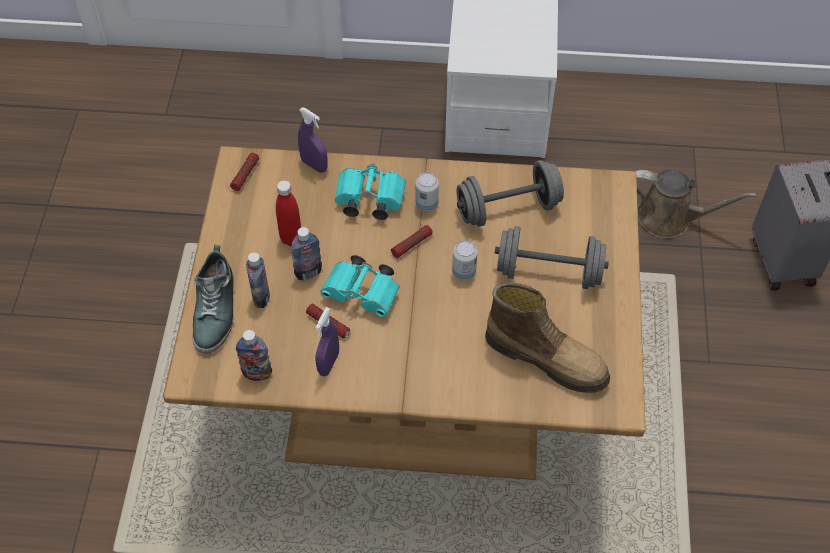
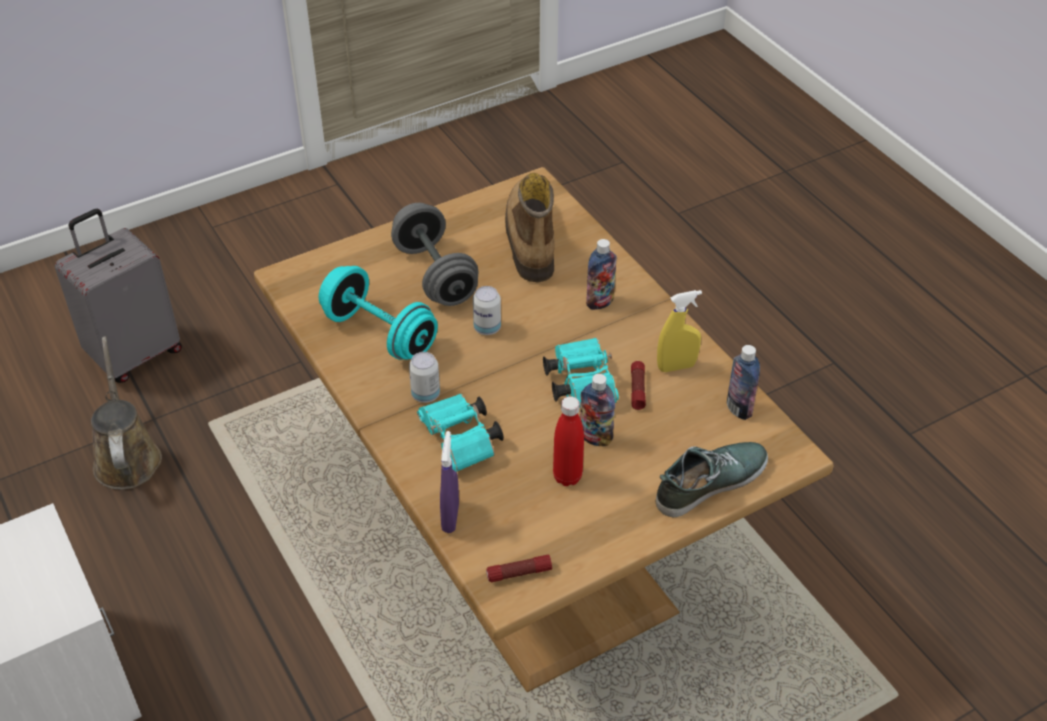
camera: 125 degrees left, 10 degrees down
bottle [246,252,270,308] -> bottle moved to [586,239,617,310]
purple spray bottle [315,307,339,376] -> yellow spray bottle [657,290,702,372]
flashlight [391,225,432,258] -> none
grey dumbbell [457,160,564,227] -> turquoise dumbbell [319,266,438,360]

